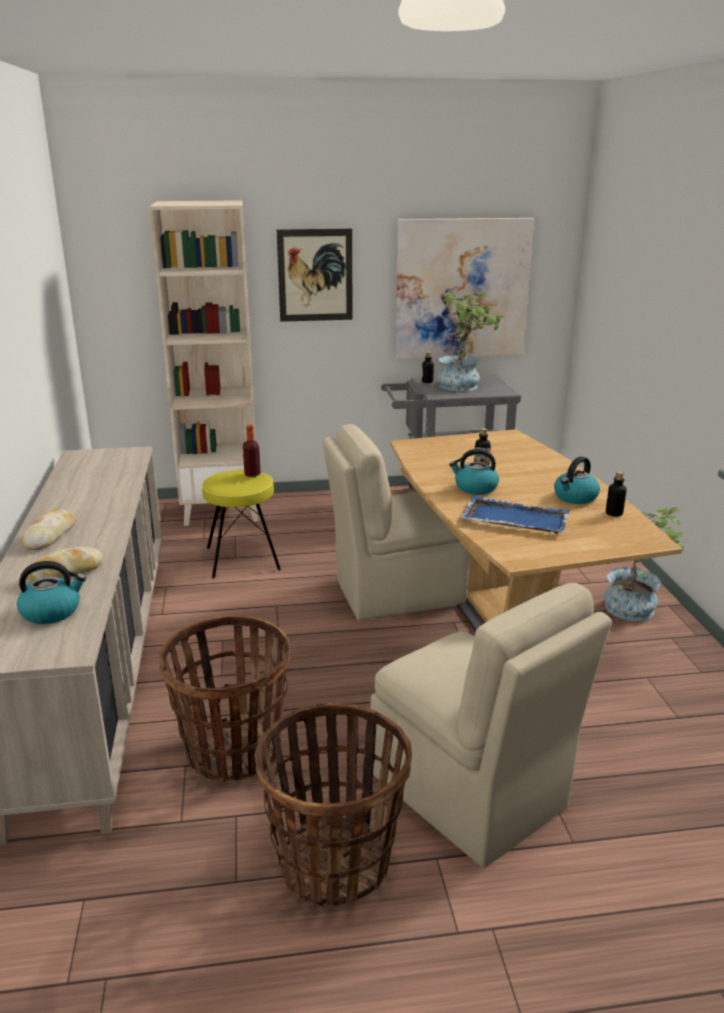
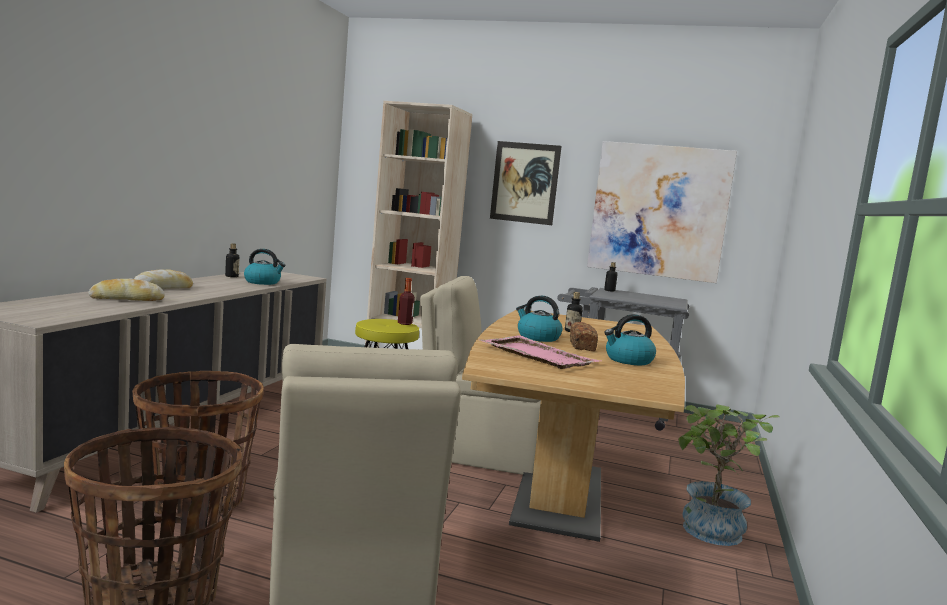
camera: 25 degrees right, 15 degrees down
kettle [17,561,86,624] -> kettle moved to [244,249,286,285]
potted plant [438,293,506,391] -> none
blue tray [460,496,570,533] -> pink tray [480,335,600,369]
bottle [606,471,627,517] -> bottle moved to [225,243,239,277]
none -> bread [570,322,598,351]

